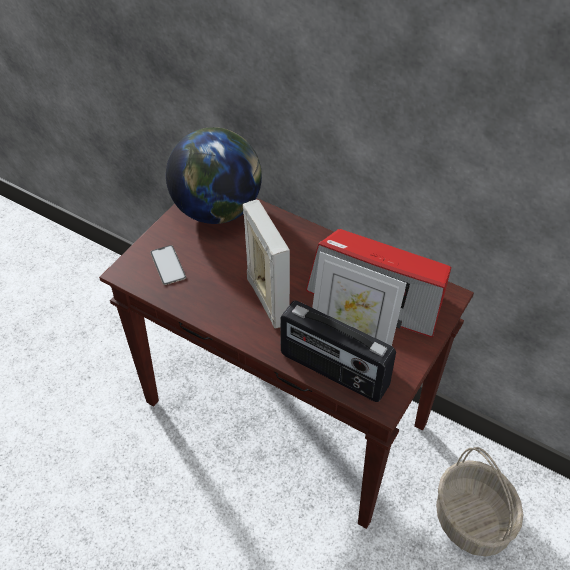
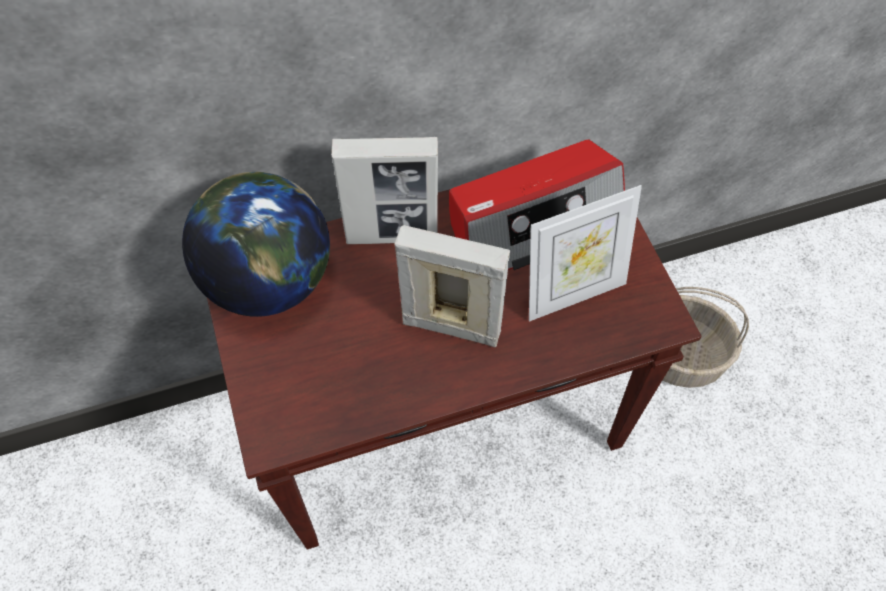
camera: 50 degrees left, 10 degrees up
phone [150,245,186,285] -> none
radio [280,300,396,402] -> none
none -> picture frame [331,137,438,244]

